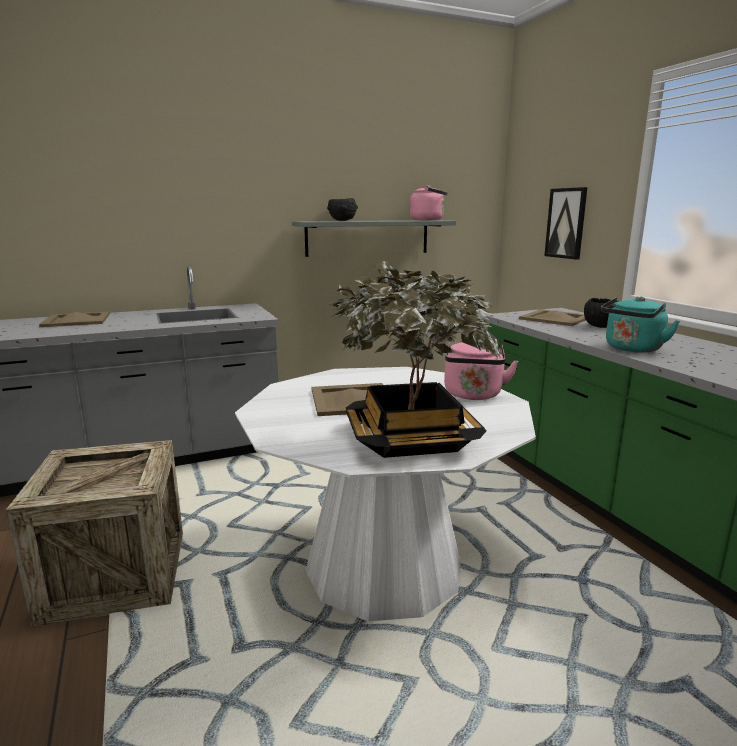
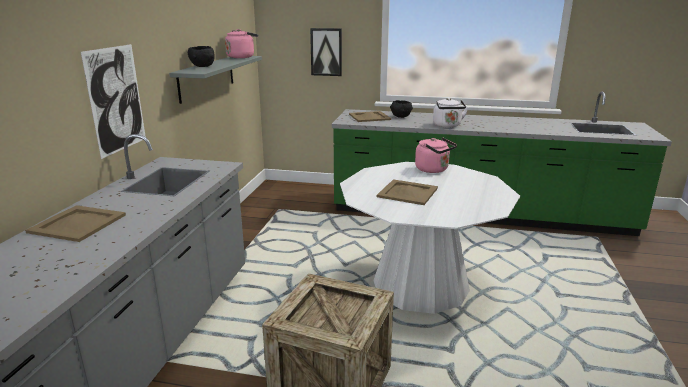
camera: 55 degrees left, 5 degrees up
potted plant [328,261,501,458] -> none
turquoise kettle [601,296,680,352] -> white kettle [433,98,468,128]
none -> picture [81,44,146,159]

